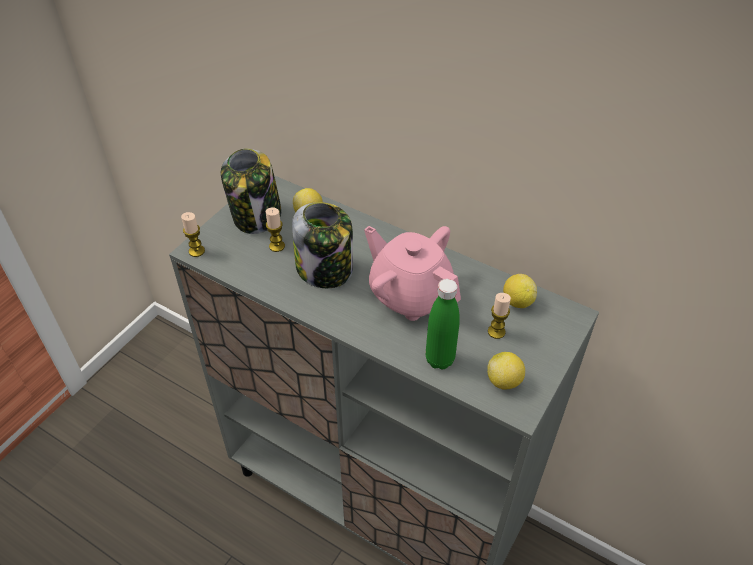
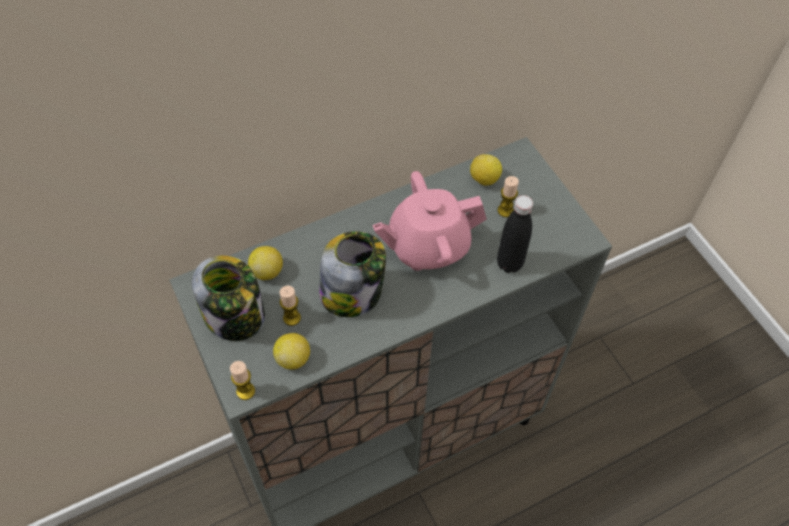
camera: 60 degrees left, 10 degrees up
green bottle [426,279,460,370] -> black bottle [497,195,533,273]
lemon [487,352,525,390] -> lemon moved to [273,333,310,369]

